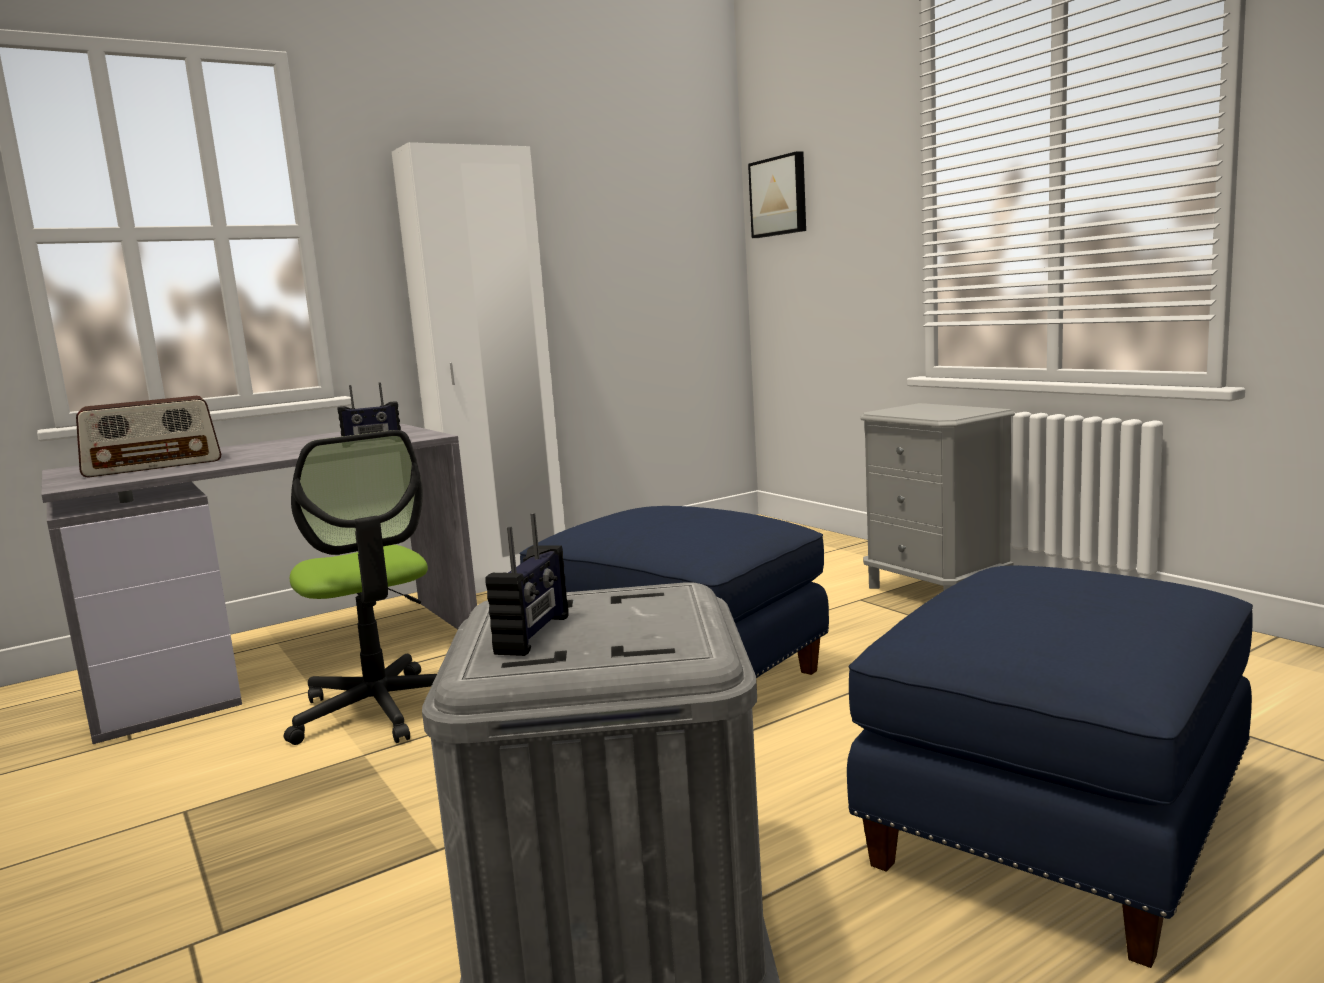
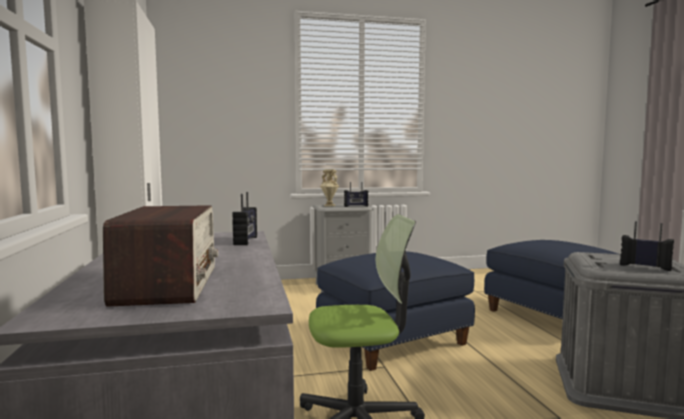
camera: 70 degrees left, 5 degrees down
picture [748,151,806,238] -> none
none -> beige vase [320,169,339,206]
none -> radio [344,182,368,207]

